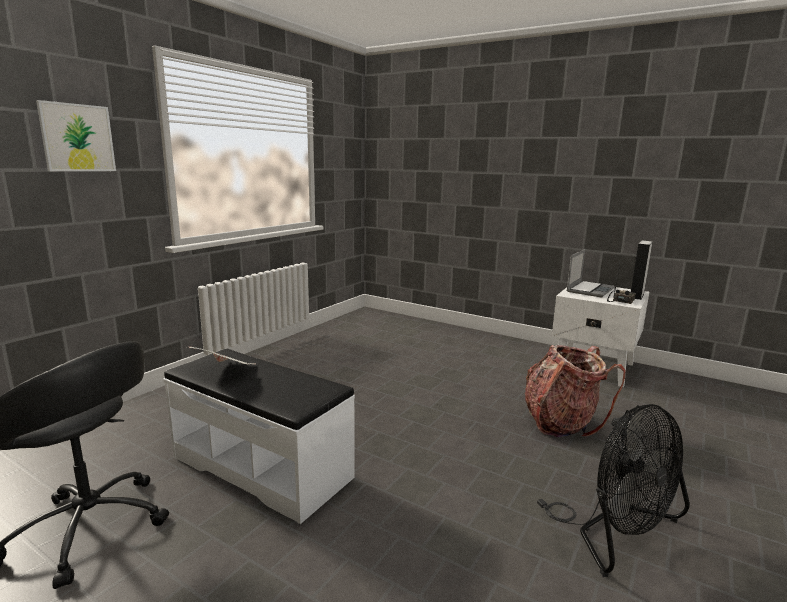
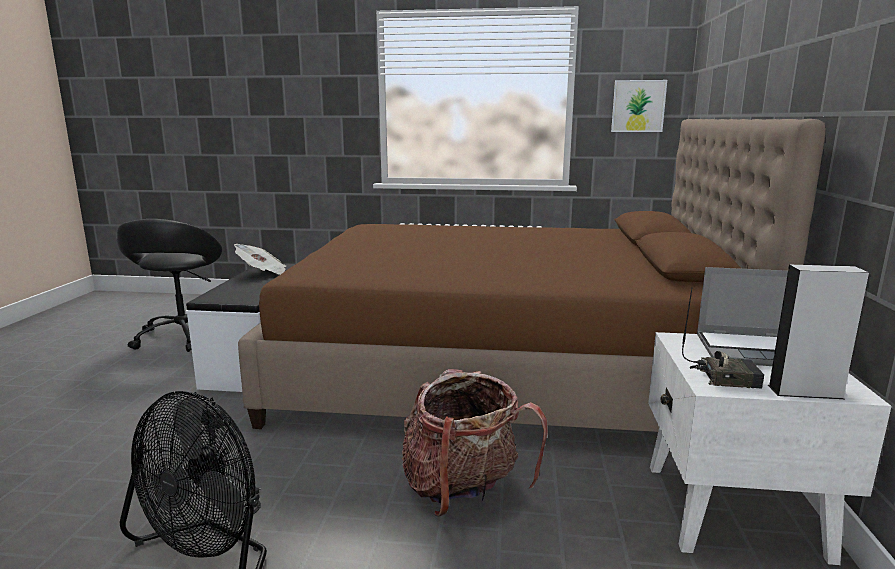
camera: 65 degrees right, 0 degrees up
picture [36,100,116,171] -> picture moved to [611,80,667,132]
none -> brown bed [238,119,826,432]

